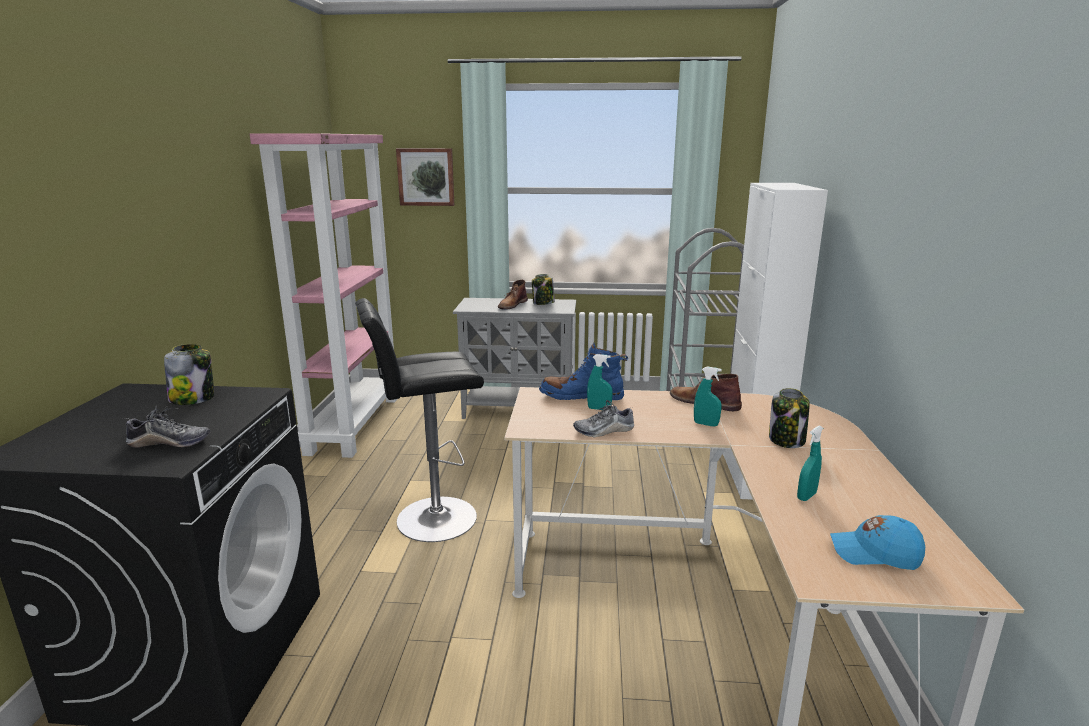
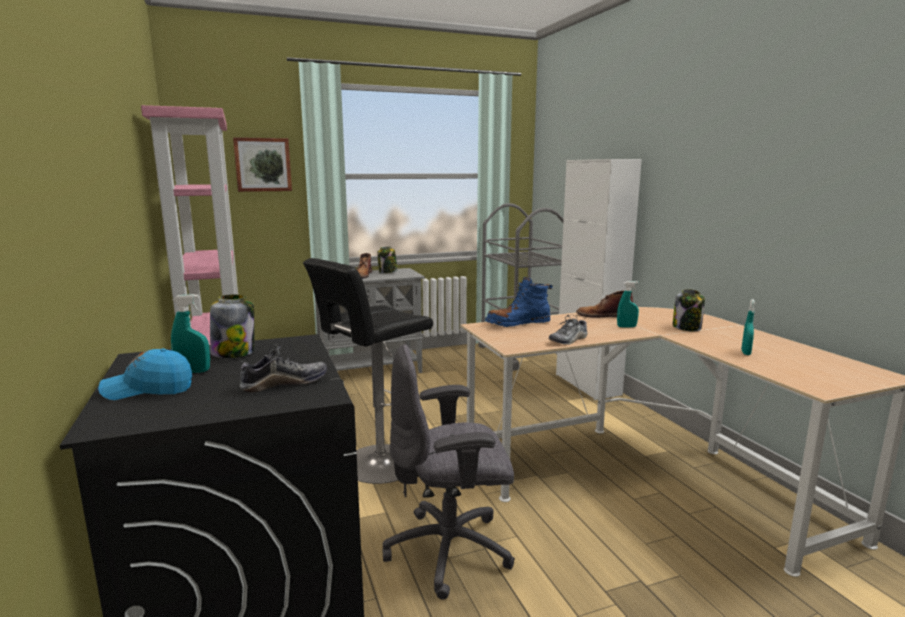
camera: 25 degrees left, 5 degrees down
turquoise spray bottle [587,354,613,410] -> turquoise spray bottle moved to [171,294,210,373]
blue cap [830,515,925,570] -> blue cap moved to [98,348,192,400]
none -> grey office chair [382,344,515,600]

